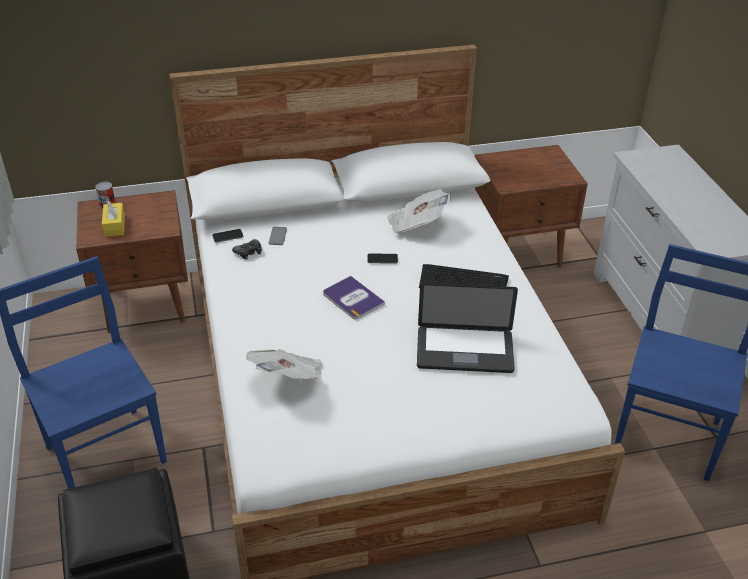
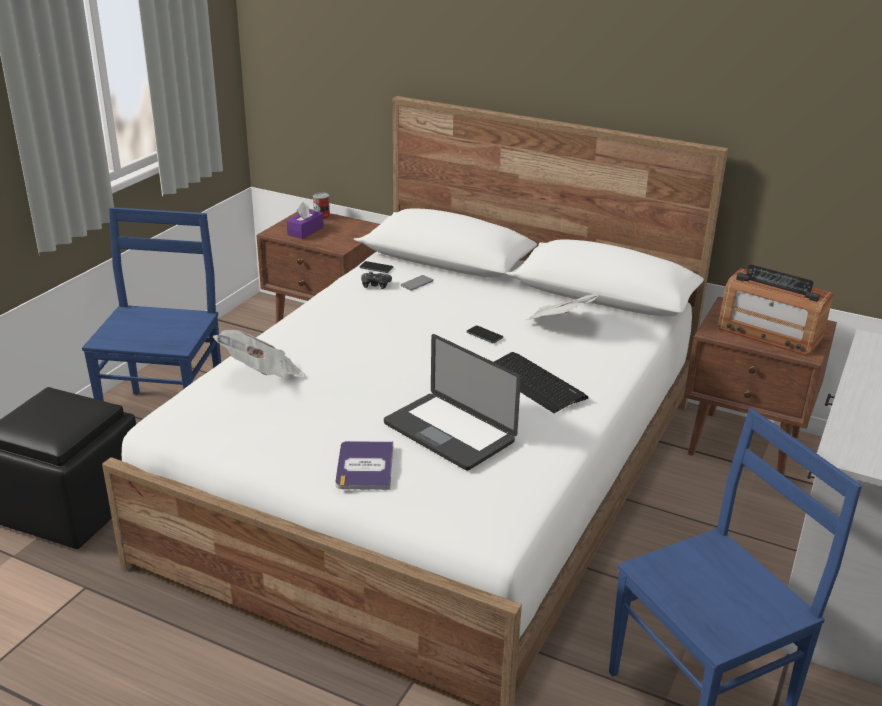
camera: 40 degrees right, 10 degrees down
yellow tissue box [102,200,125,237] -> purple tissue box [287,202,324,239]
book [323,276,385,319] -> book moved to [336,441,393,490]
none -> radio [718,264,834,356]

